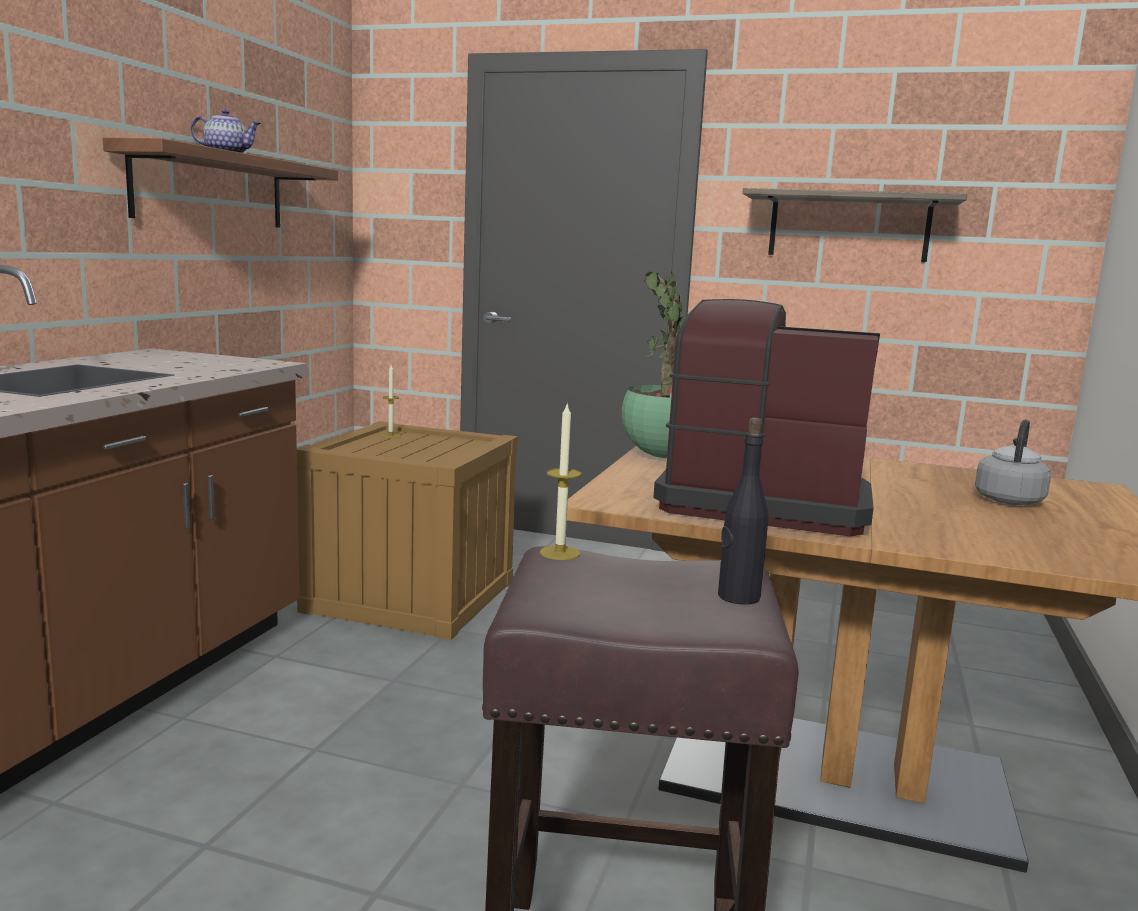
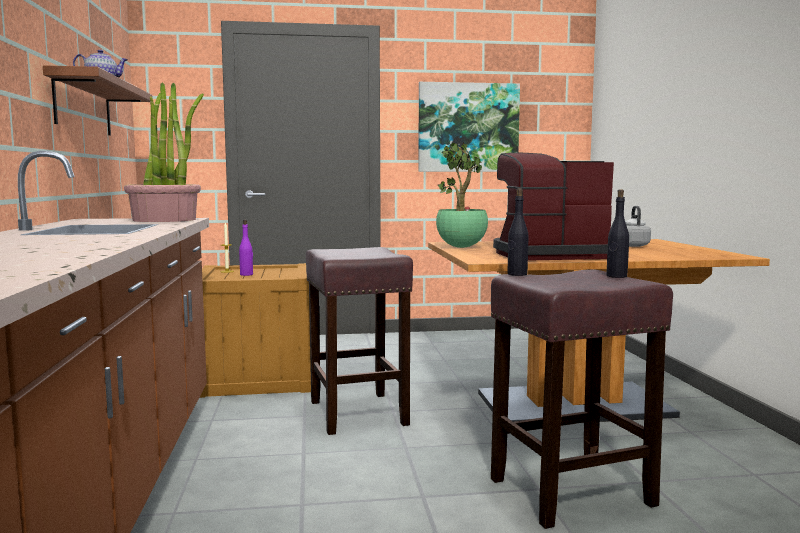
camera: 25 degrees left, 5 degrees down
candle [540,402,581,560] -> black bottle [507,189,528,276]
shelf [743,188,967,262] -> picture [418,82,520,172]
none -> potted plant [124,82,204,222]
none -> purple bottle [239,220,253,276]
none -> brown stool [306,247,413,435]

